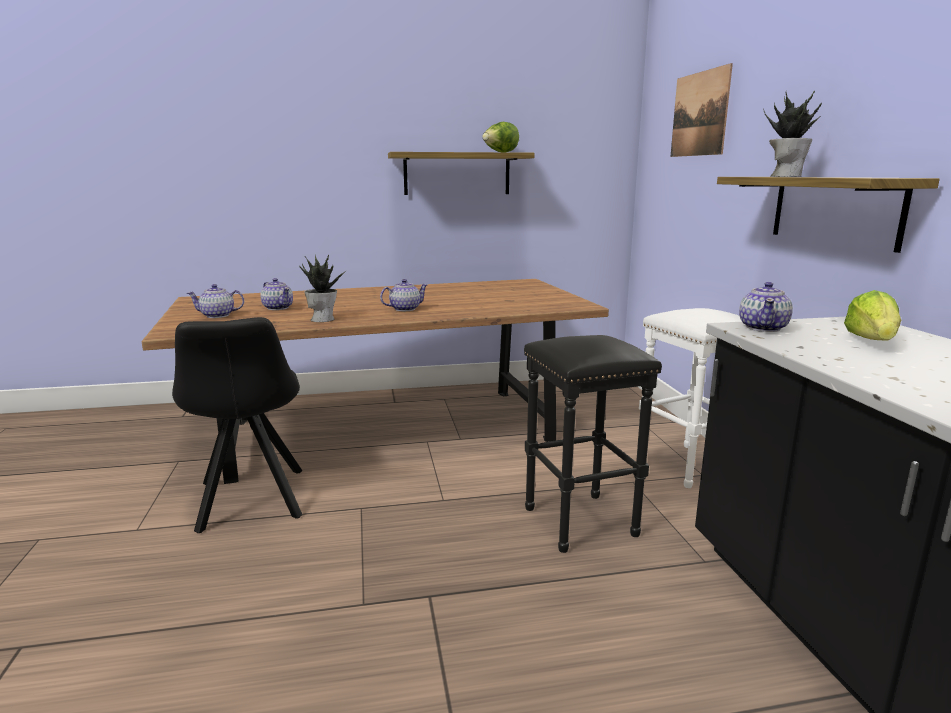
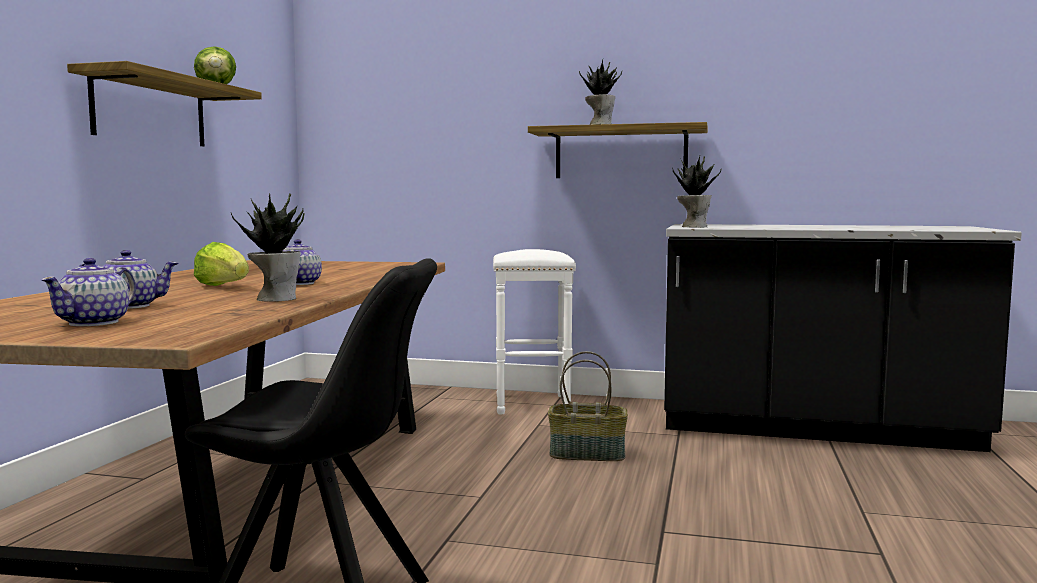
camera: 65 degrees left, 10 degrees down
black stool [524,335,662,553] -> basket [548,351,628,461]
picture [670,63,733,157] -> none
teapot [739,282,793,332] -> potted plant [672,156,722,228]
lettuce [844,290,901,340] -> lettuce moved to [194,242,249,286]

